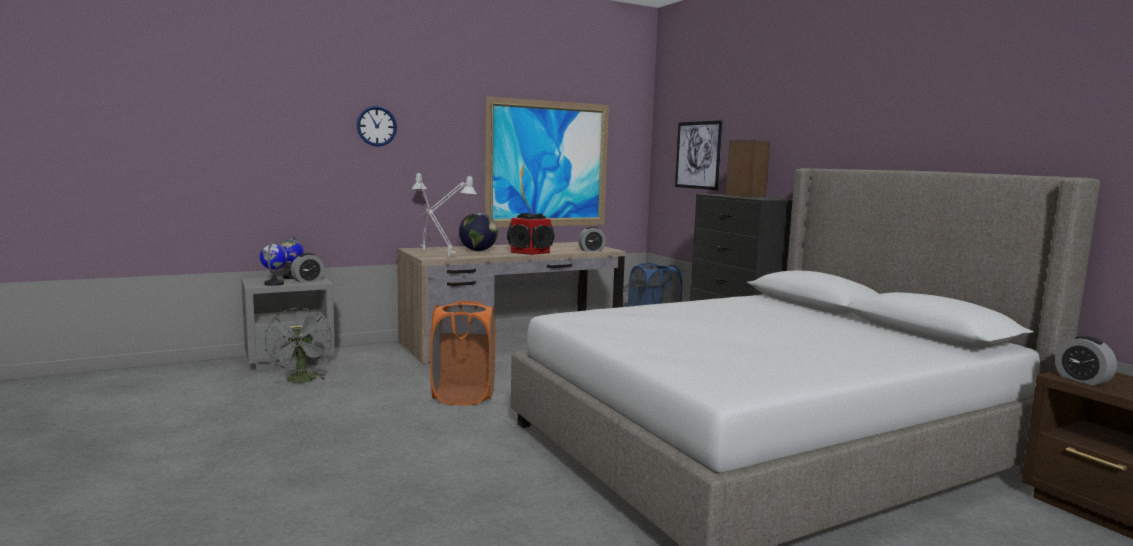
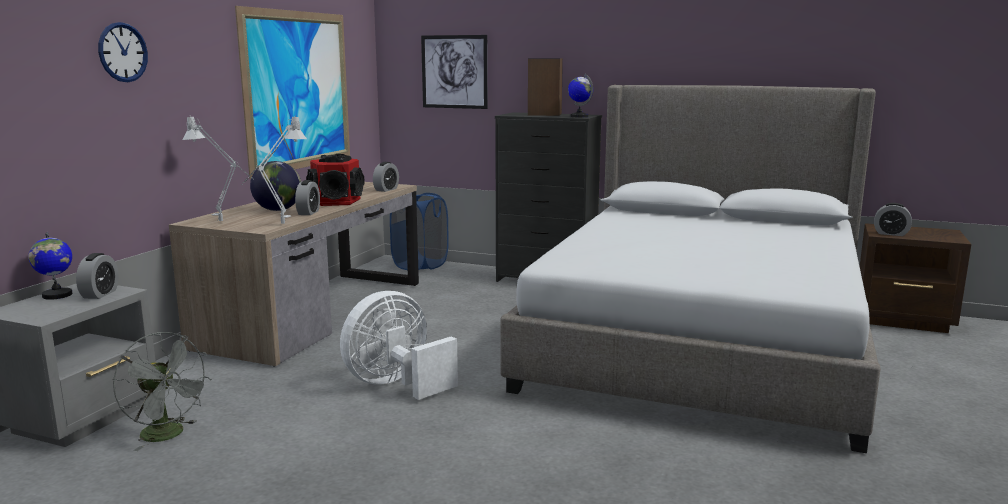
camera: 40 degrees left, 5 degrees up
globe [260,241,287,286] -> globe moved to [568,74,593,117]
orange laundry basket [430,301,495,405] -> white fan [340,291,458,400]
none -> alarm clock [295,180,320,215]

